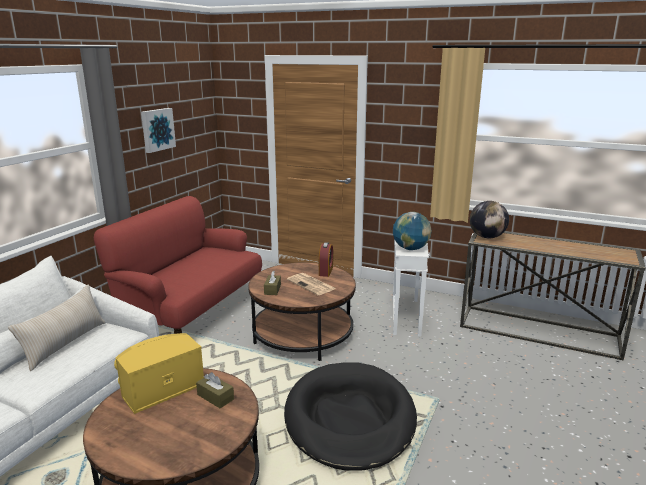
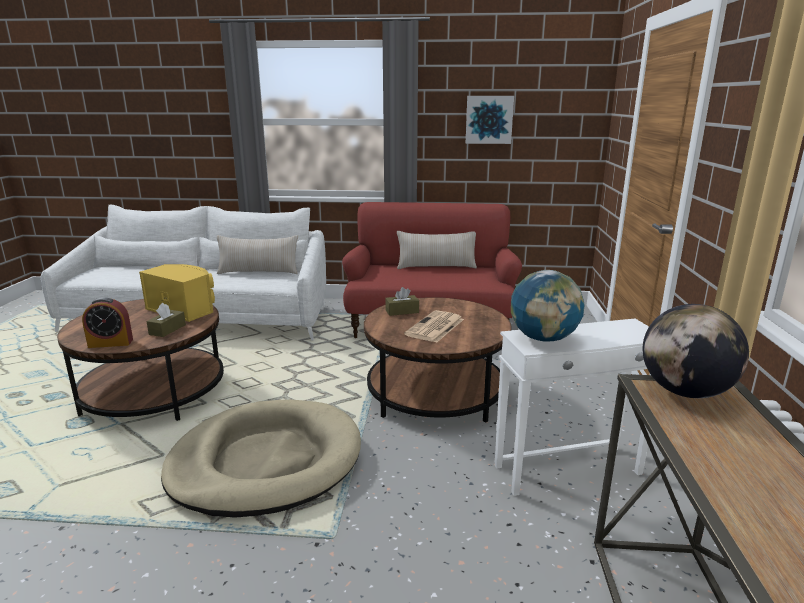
camera: 70 degrees right, 0 degrees up
black dog bed [284,362,417,471] -> beige dog bed [161,400,361,518]
alarm clock [319,242,333,277] -> alarm clock moved to [82,297,133,348]
none -> beige pillow [397,231,477,269]

